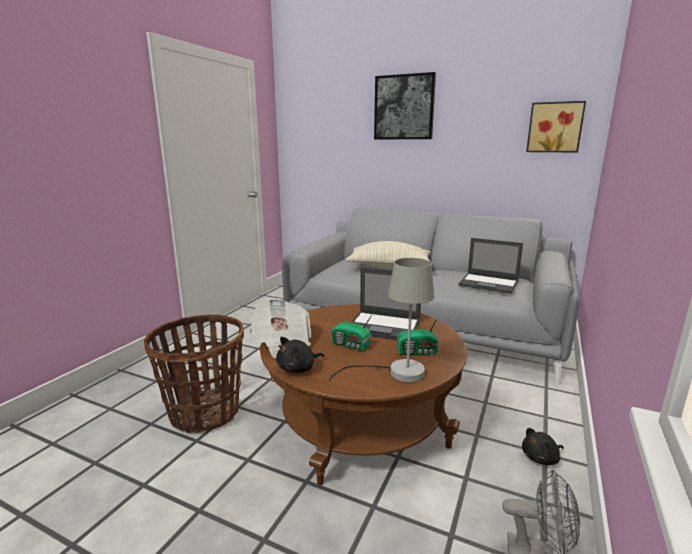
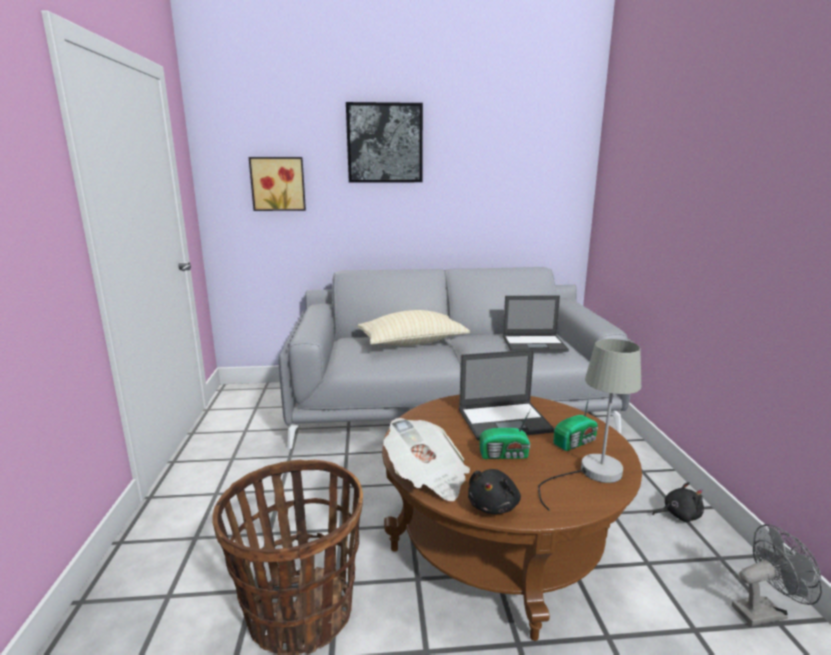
camera: 30 degrees left, 0 degrees up
black plush toy [522,428,564,465] -> black plush toy turned 135 degrees counterclockwise [652,482,704,522]
picture [526,101,586,152] -> picture moved to [249,157,306,211]

